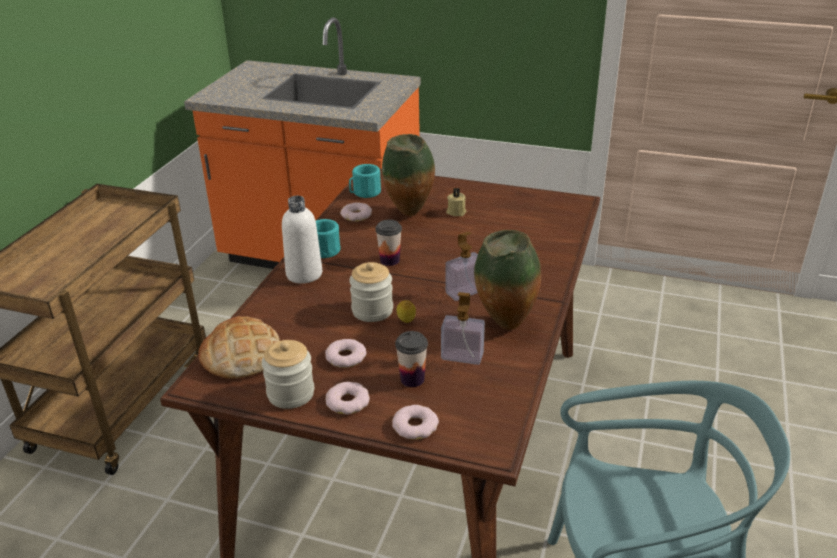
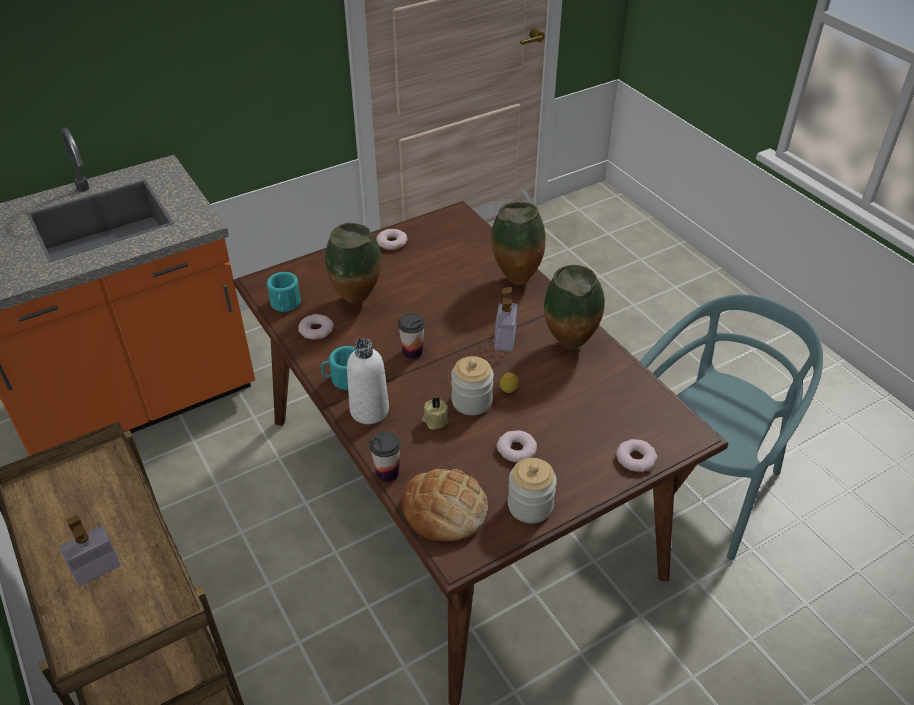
camera: 50 degrees left, 10 degrees up
donut [326,382,370,415] -> donut moved to [376,229,408,250]
cup [395,331,428,387] -> cup moved to [369,432,401,482]
soap dispenser [441,292,485,365] -> soap dispenser moved to [60,514,120,586]
beige candle [446,188,466,216] -> beige candle moved to [422,397,449,429]
none -> vase [491,202,546,285]

